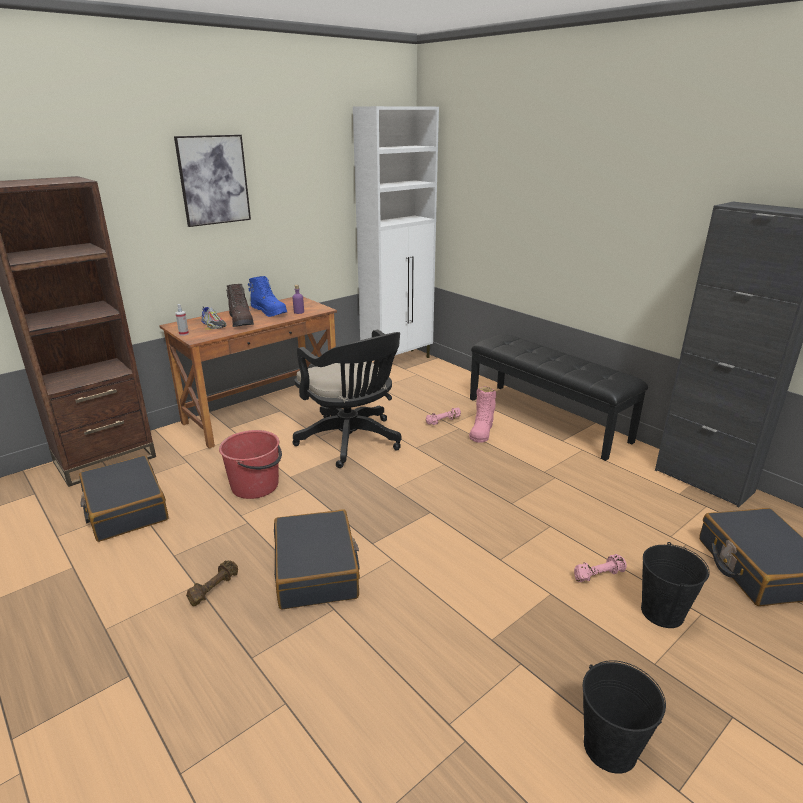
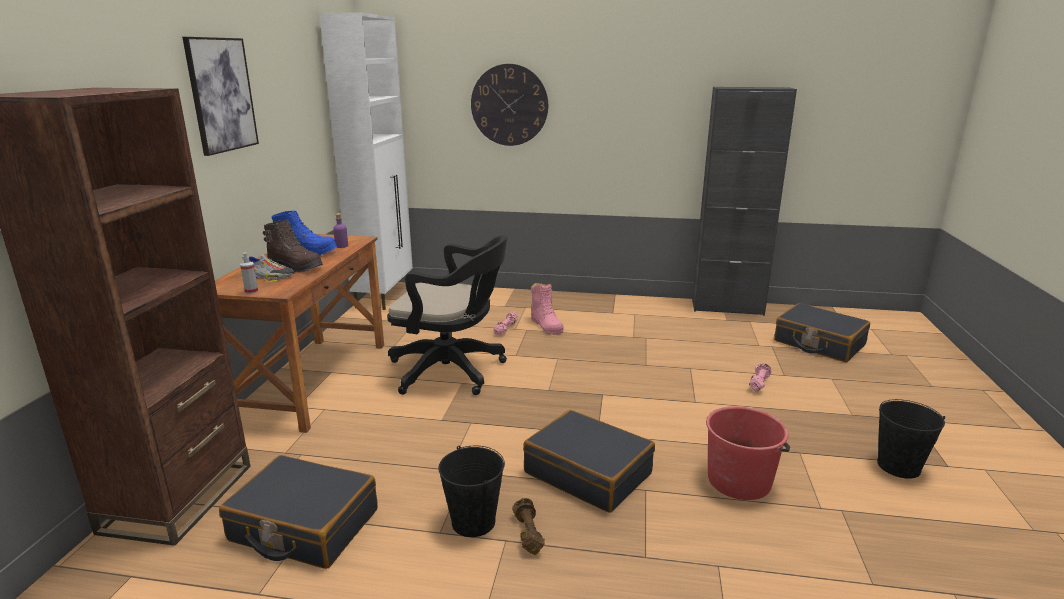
camera: 40 degrees left, 5 degrees down
red bucket [219,430,282,499] -> red bucket moved to [706,406,790,500]
black bench [470,334,648,461] -> none
black bucket [641,542,710,628] -> black bucket moved to [438,446,505,537]
none -> wall clock [471,64,548,146]

